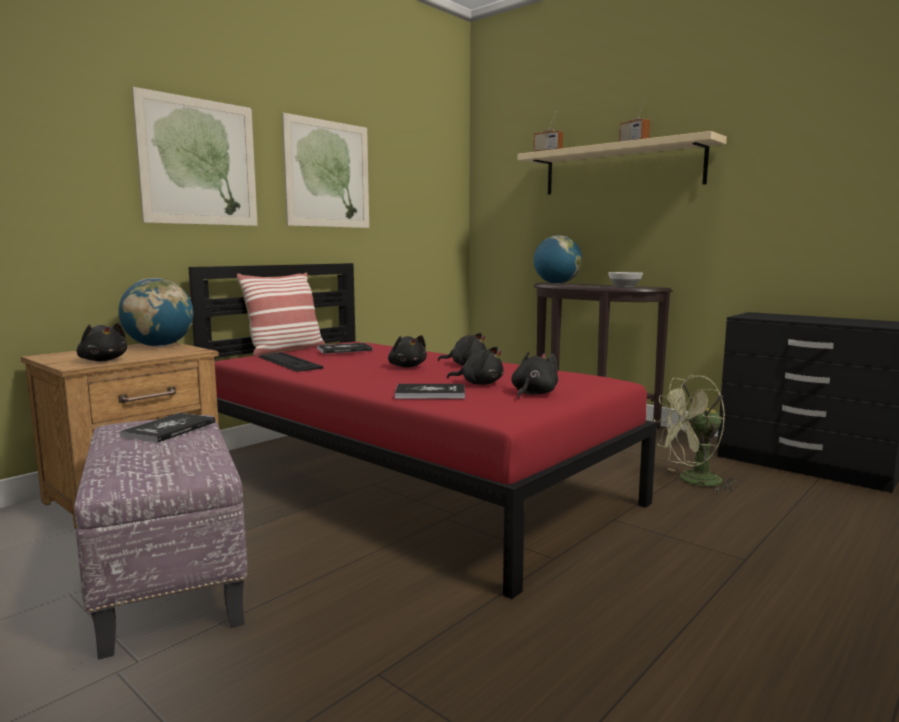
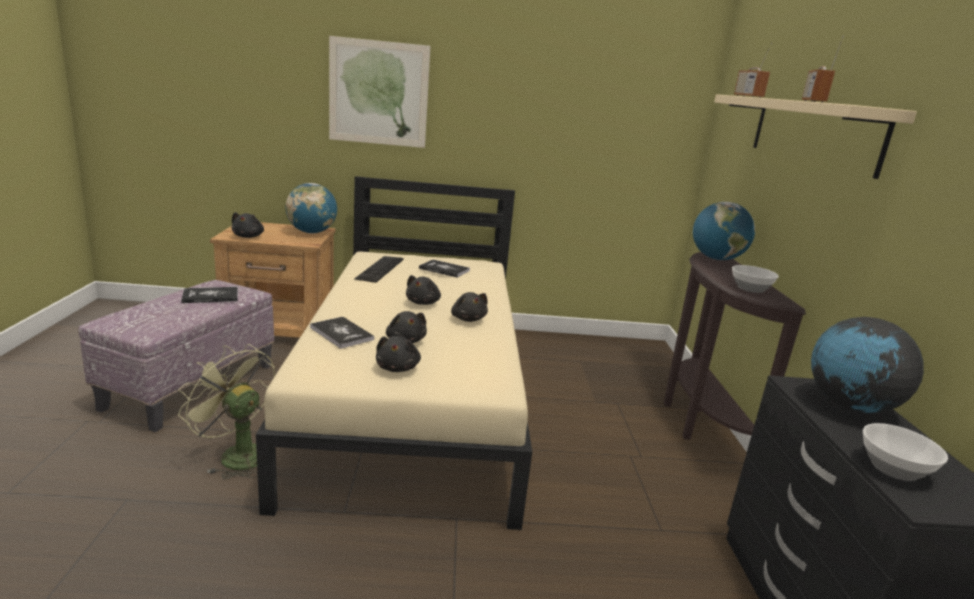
camera: 45 degrees right, 10 degrees up
red bed [188,263,657,599] -> beige bed [256,176,532,530]
pillow [237,273,325,356] -> none
picture [282,113,369,228] -> none
black plush toy [511,352,558,398] -> black plush toy turned 105 degrees clockwise [376,336,421,372]
green fan [654,375,737,492] -> green fan moved to [178,344,275,479]
none -> globe [811,317,924,413]
none -> bowl [863,423,948,481]

